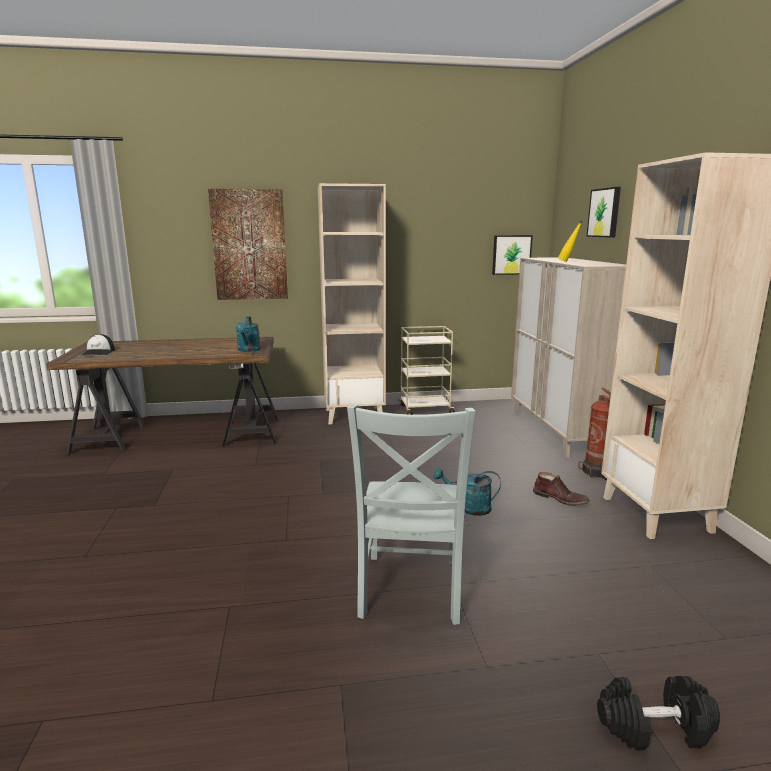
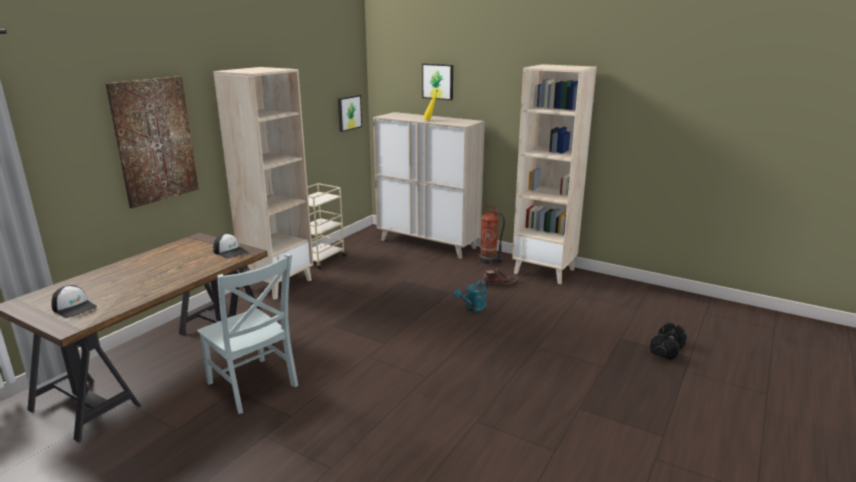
camera: 50 degrees left, 5 degrees up
turquoise watering can [235,316,261,352] -> cap [213,233,248,258]
grey chair [347,404,476,625] -> grey chair moved to [197,254,298,414]

